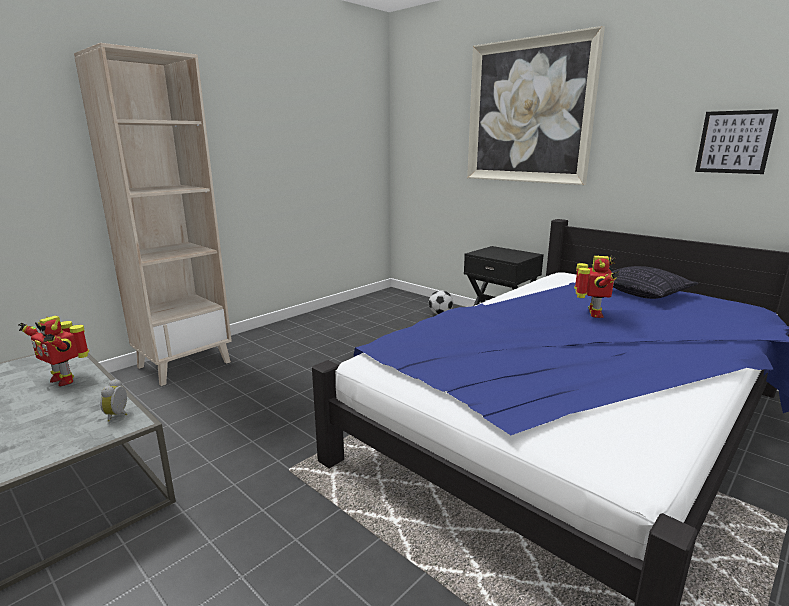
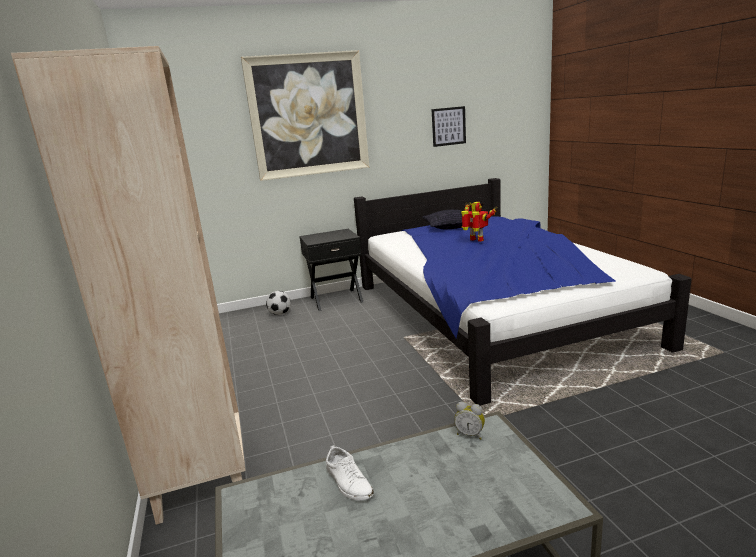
camera: 60 degrees left, 0 degrees up
toy robot [19,316,89,386] -> white shoe [326,445,374,500]

